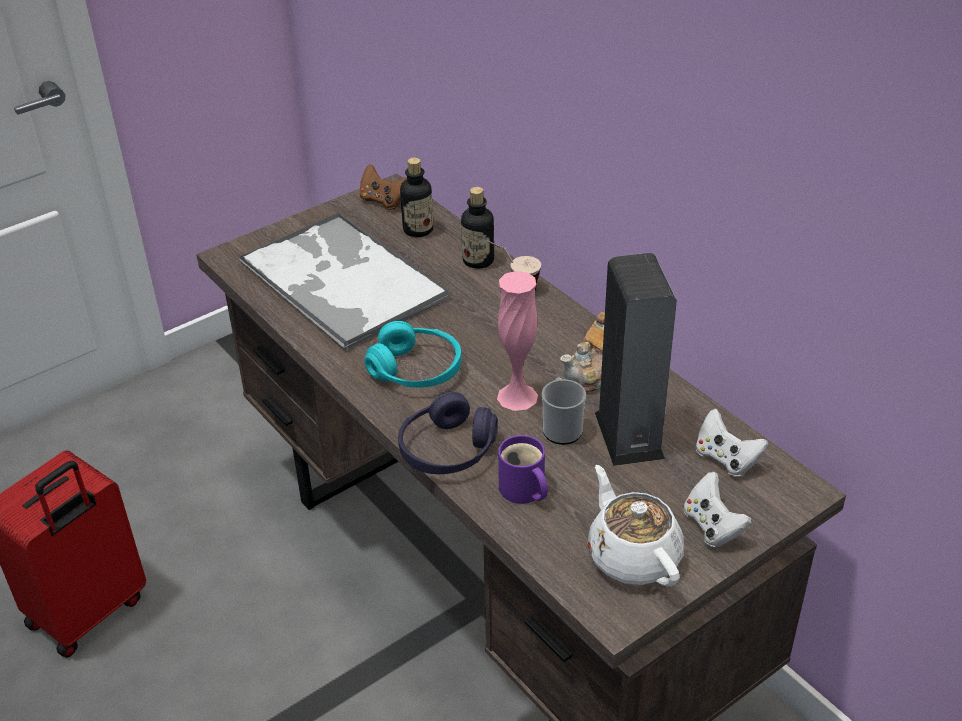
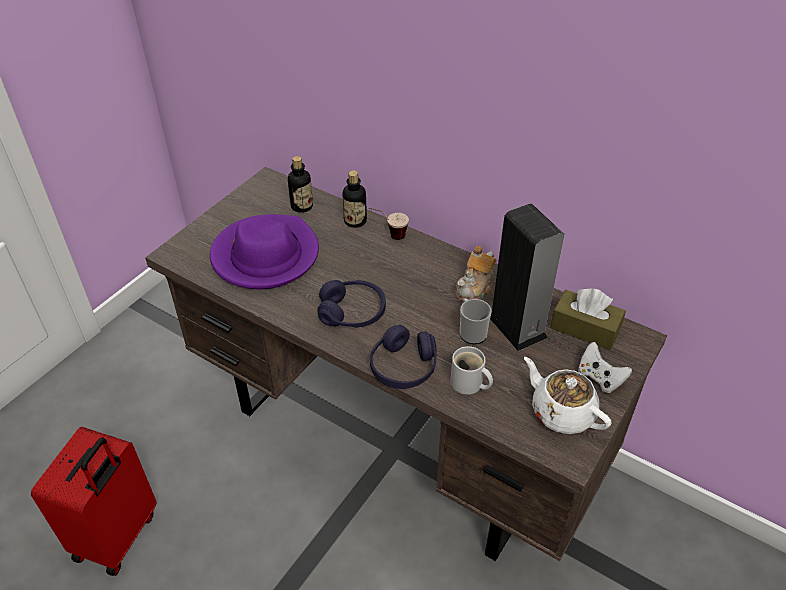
camera: 20 degrees left, 5 degrees up
tray [239,212,450,351] -> purple hat [210,214,319,289]
brown game controller [360,164,407,210] -> none
turquoise headphones [364,321,461,388] -> purple headphones [317,280,386,328]
pink vase [497,271,538,411] -> none
purple mug [498,435,548,504] -> white mug [450,346,493,395]
white game controller [696,409,768,477] -> brown tissue box [550,288,626,350]

